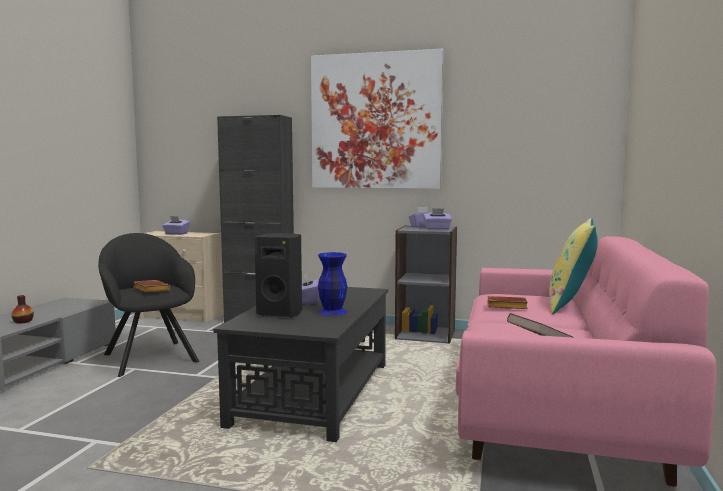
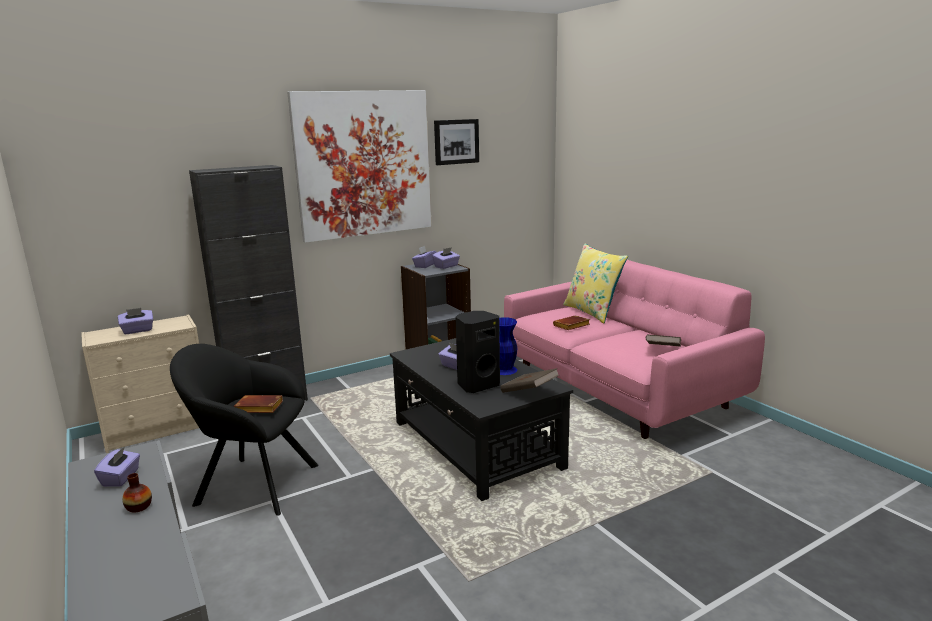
camera: 45 degrees left, 10 degrees up
none -> purple tissue box [94,446,140,487]
none -> picture [434,119,479,165]
none -> brown book [501,368,559,393]

